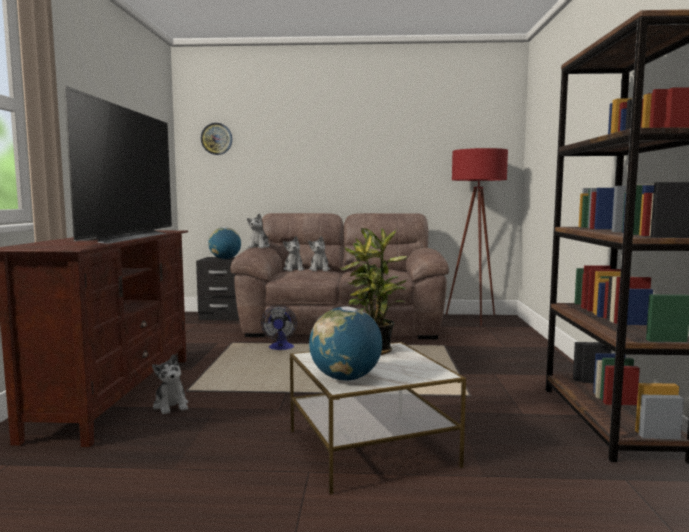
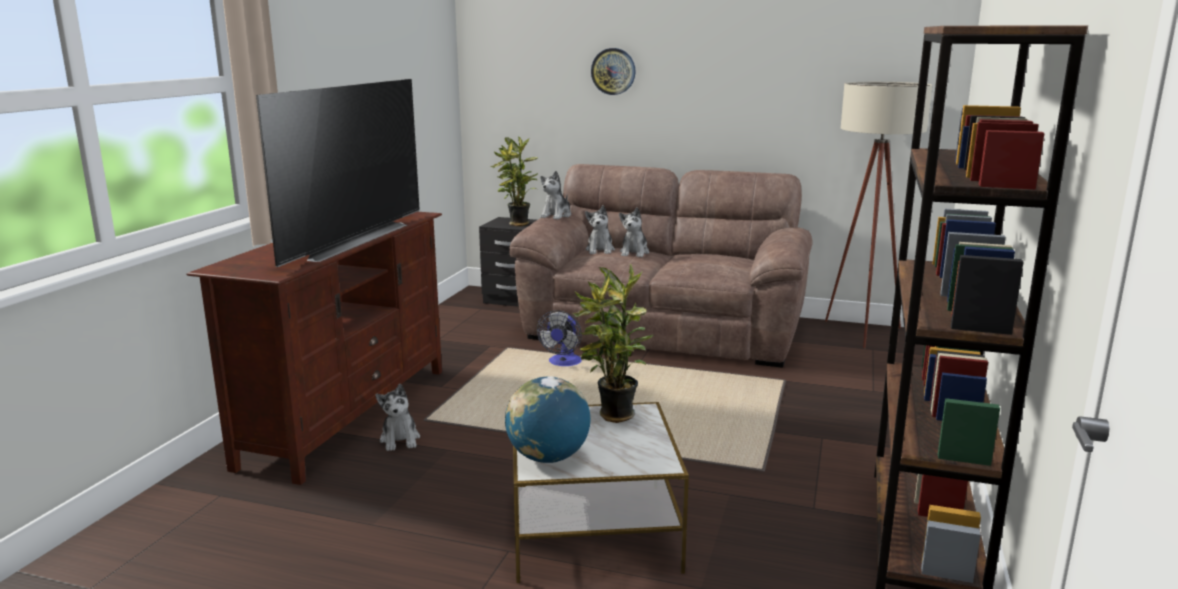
camera: 15 degrees right, 10 degrees up
wall clock [201,123,232,155] -> wall clock moved to [591,48,635,95]
globe [208,227,241,259] -> potted plant [491,136,538,226]
red floor lamp [446,148,508,326] -> beige floor lamp [825,82,932,348]

